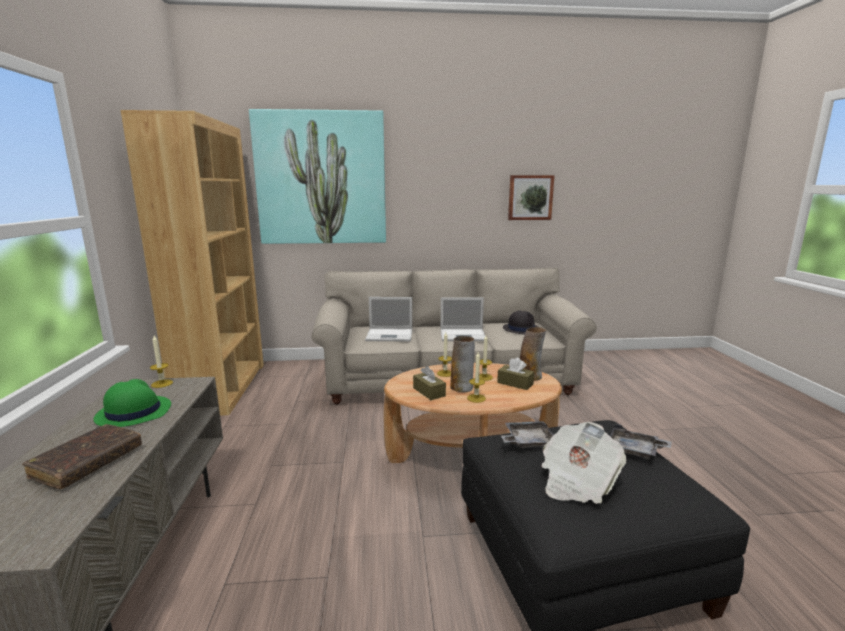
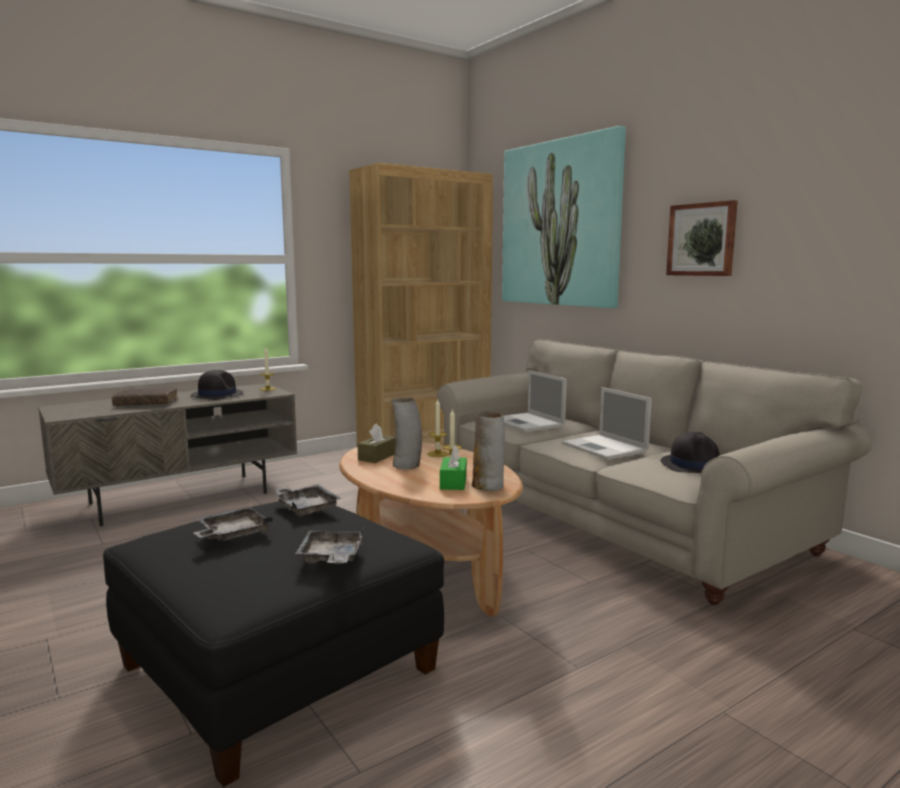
camera: 60 degrees right, 5 degrees down
green hat [93,379,171,427] -> black hat [191,370,244,400]
candle [467,352,486,403] -> none
brown tissue box [497,358,534,390] -> green tissue box [440,445,467,490]
picture [508,175,555,220] -> picture moved to [666,200,738,276]
newspaper [541,422,626,504] -> grey tray [193,507,273,541]

